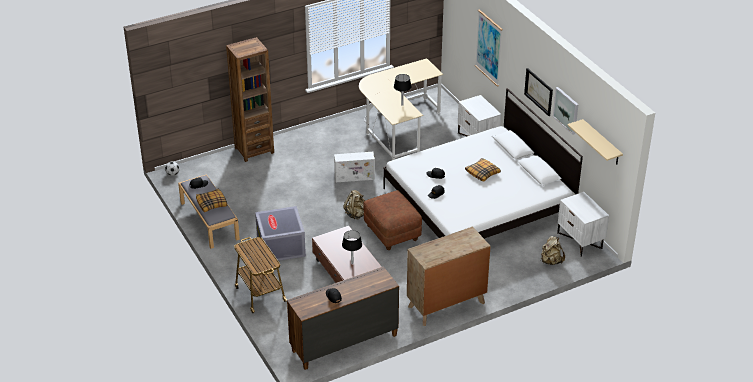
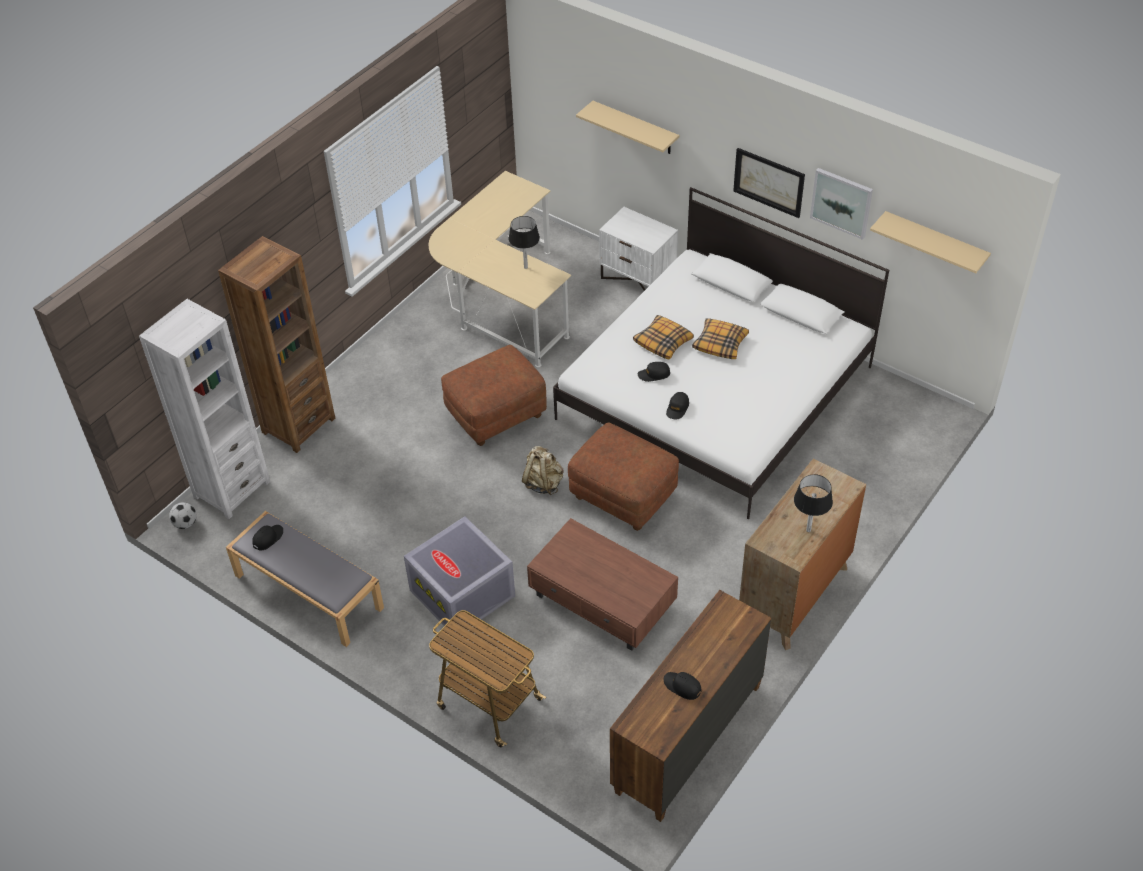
camera: 25 degrees left, 10 degrees up
pillow [196,189,227,212] -> pillow moved to [633,315,694,360]
white storage box [334,152,375,182] -> brown ottoman [441,345,547,446]
black table lamp [342,230,362,264] -> black table lamp moved to [794,474,833,532]
picture [475,9,503,87] -> beige shelf [576,101,679,154]
beige backpack [541,236,565,265] -> none
white nightstand [557,192,609,257] -> none
none -> white bookcase [139,299,270,519]

